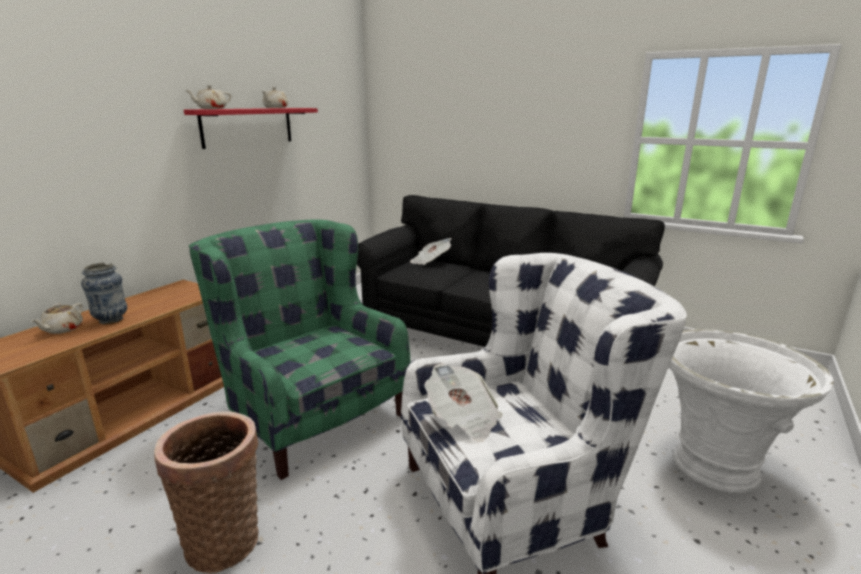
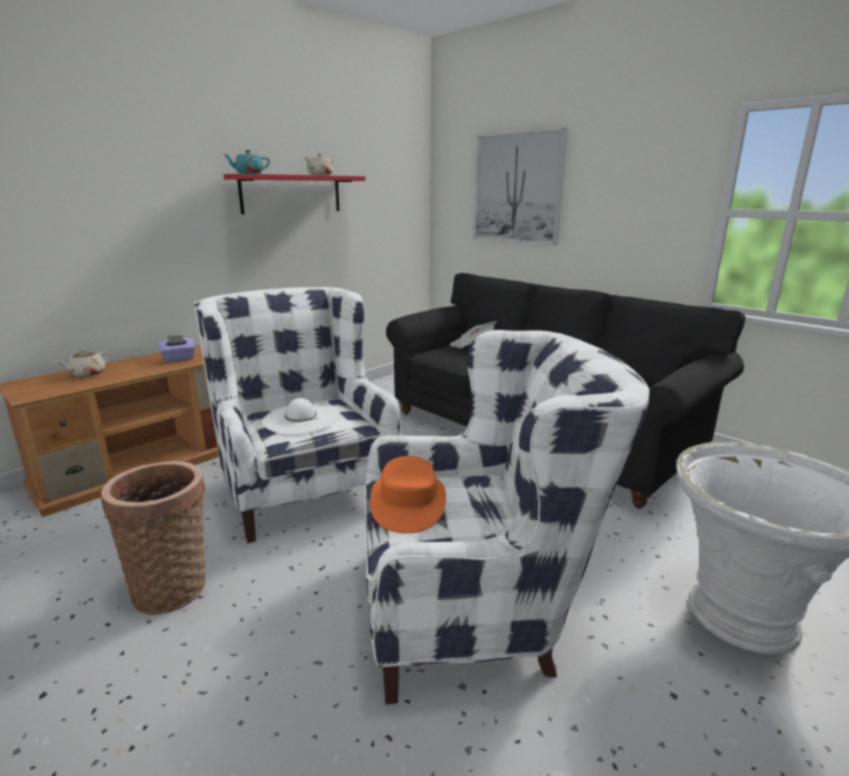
camera: 15 degrees right, 0 degrees up
vase [81,263,127,324] -> none
beige teapot [185,85,231,109] -> turquoise teapot [223,150,270,174]
green armchair [189,219,411,480] -> white armchair [193,287,402,543]
newspaper [424,363,502,442] -> orange hat [370,456,446,533]
none -> purple tissue box [158,335,195,362]
none -> white hat [262,398,339,435]
none -> picture [473,128,568,245]

